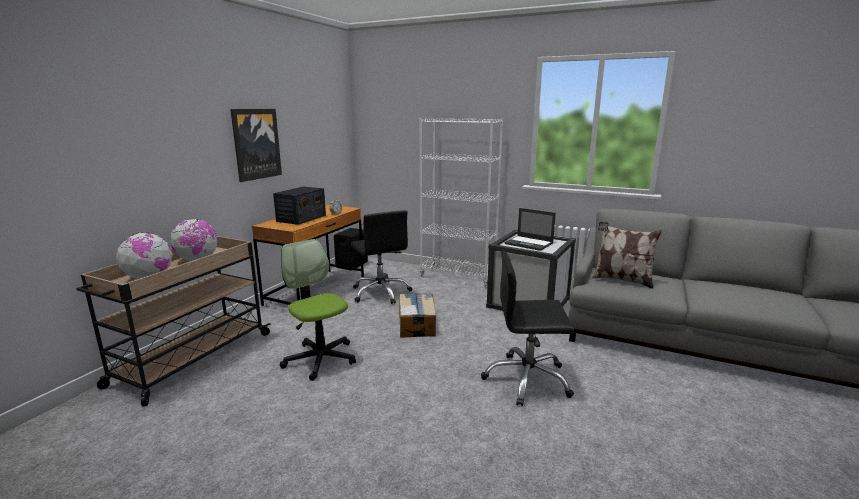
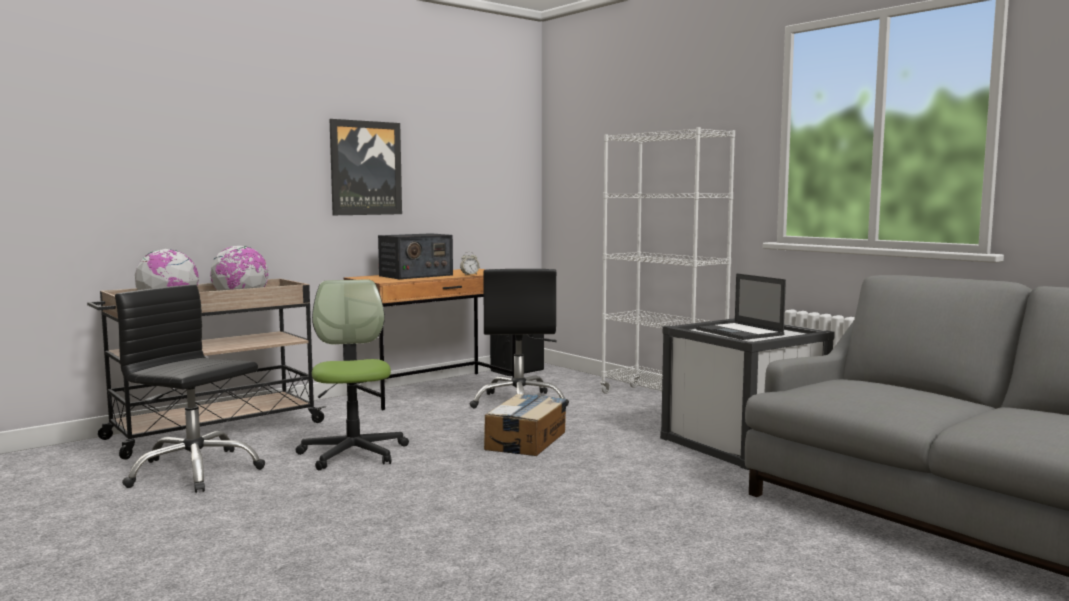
camera: 25 degrees right, 10 degrees down
black office chair [481,250,574,407] -> black office chair moved to [115,285,265,493]
pillow [592,221,662,289] -> none

